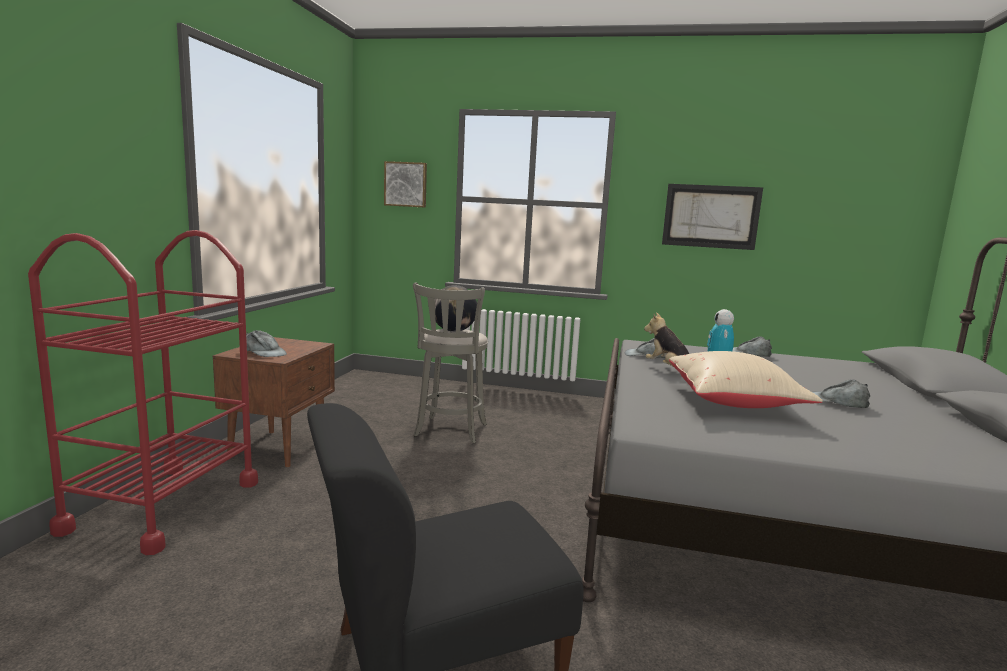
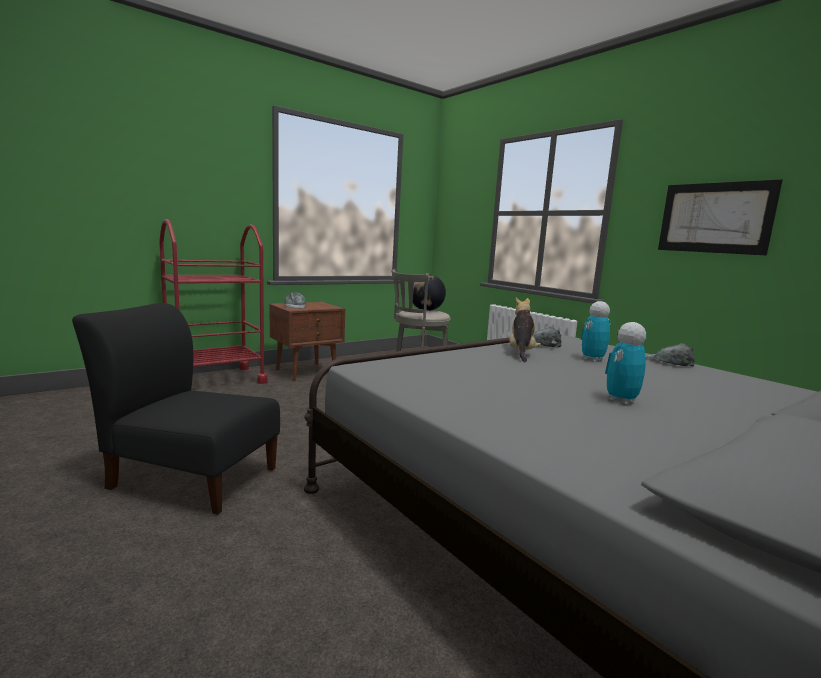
camera: 40 degrees right, 0 degrees up
picture [384,161,427,208] -> none
beige pillow [669,351,823,408] -> none
grey cap [813,379,870,408] -> toy robot [605,322,646,404]

